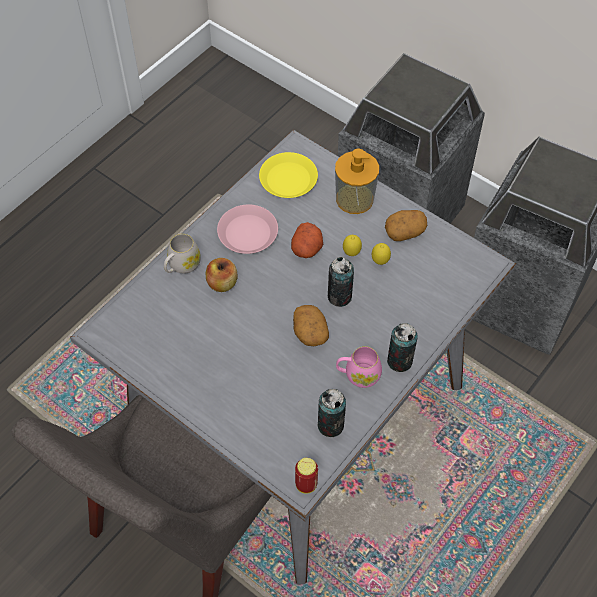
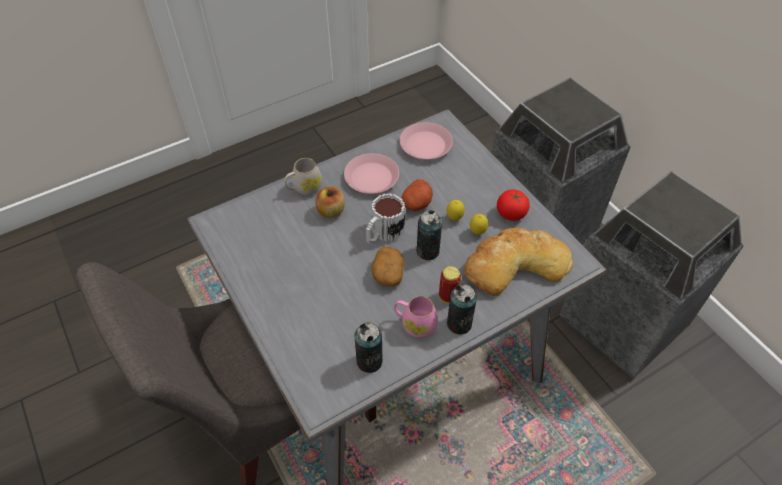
camera: 20 degrees right, 5 degrees down
yellow plate [259,152,318,198] -> pink plate [400,122,453,160]
can [295,458,318,494] -> can moved to [439,266,461,303]
soap dispenser [335,148,379,214] -> none
potato [385,210,427,241] -> tomato [497,189,530,221]
none -> mug [366,193,405,244]
none -> bread [464,228,573,296]

